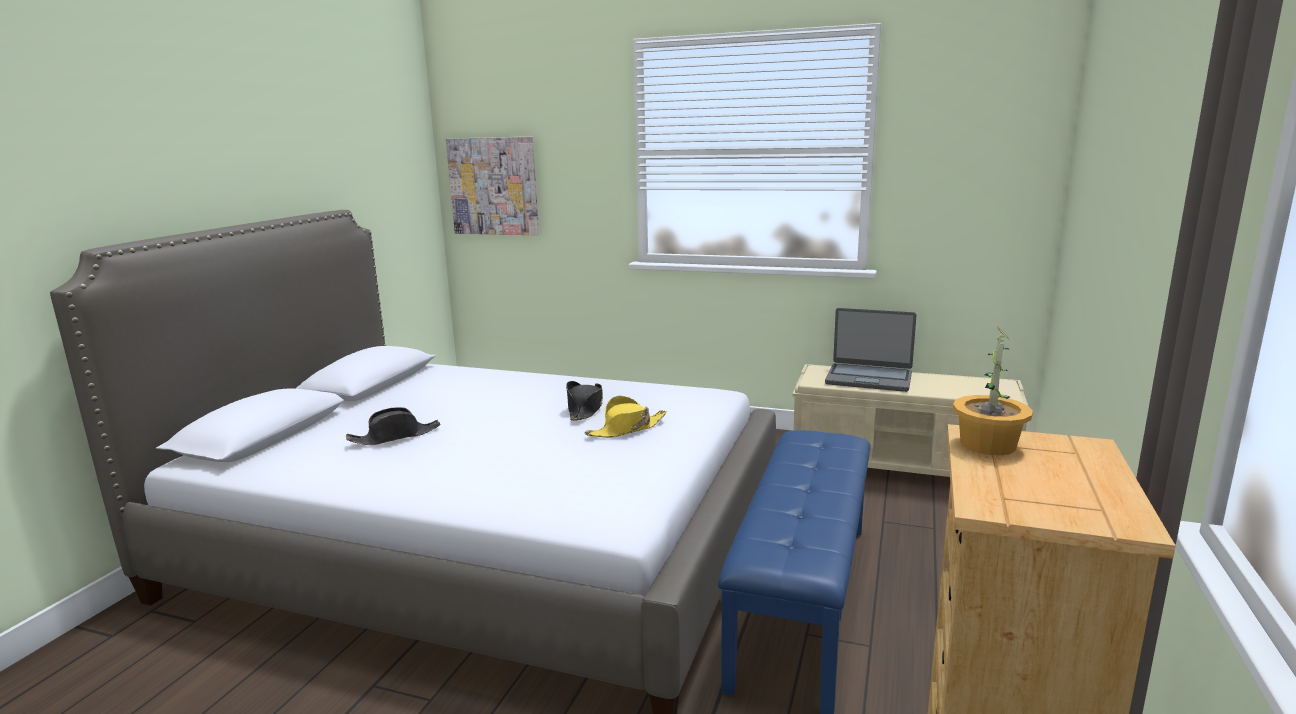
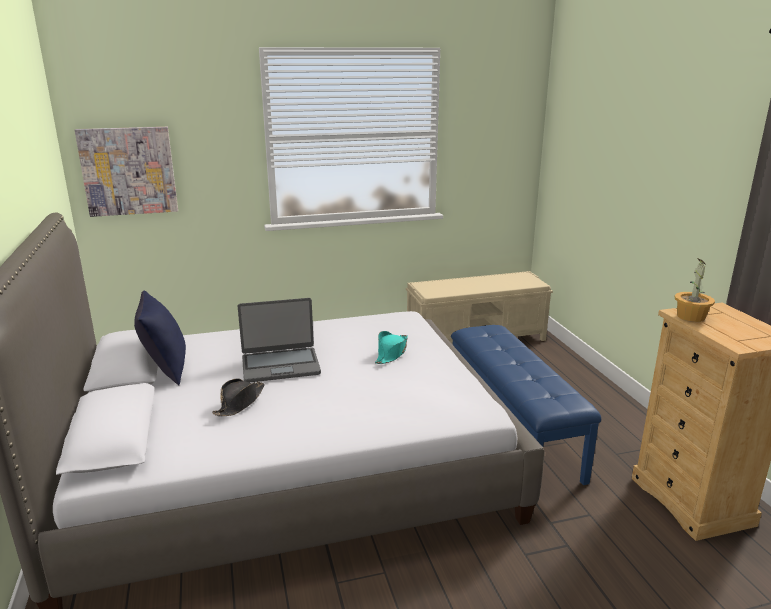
camera: 35 degrees left, 5 degrees up
black hat [566,381,603,421] -> none
yellow hat [584,396,667,438] -> turquoise hat [375,331,408,364]
laptop [825,308,917,392] -> laptop moved to [238,298,321,383]
none -> blue pillow [134,291,186,385]

